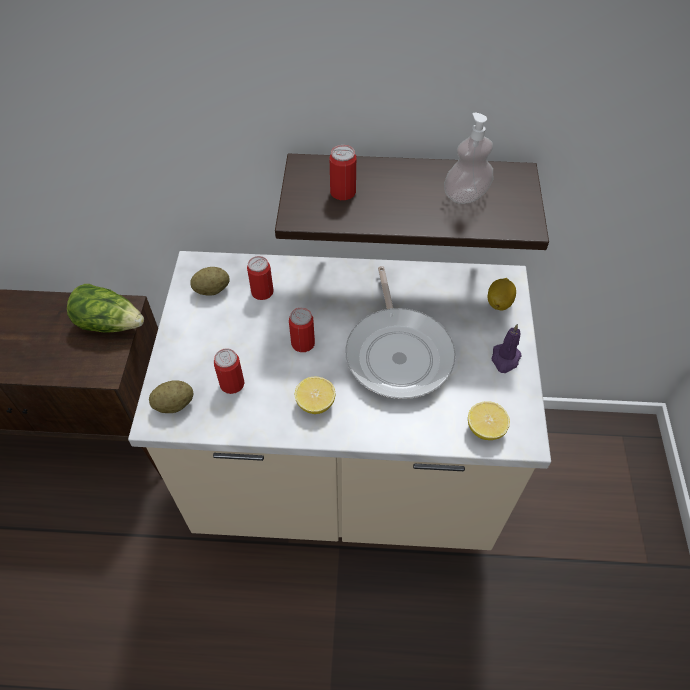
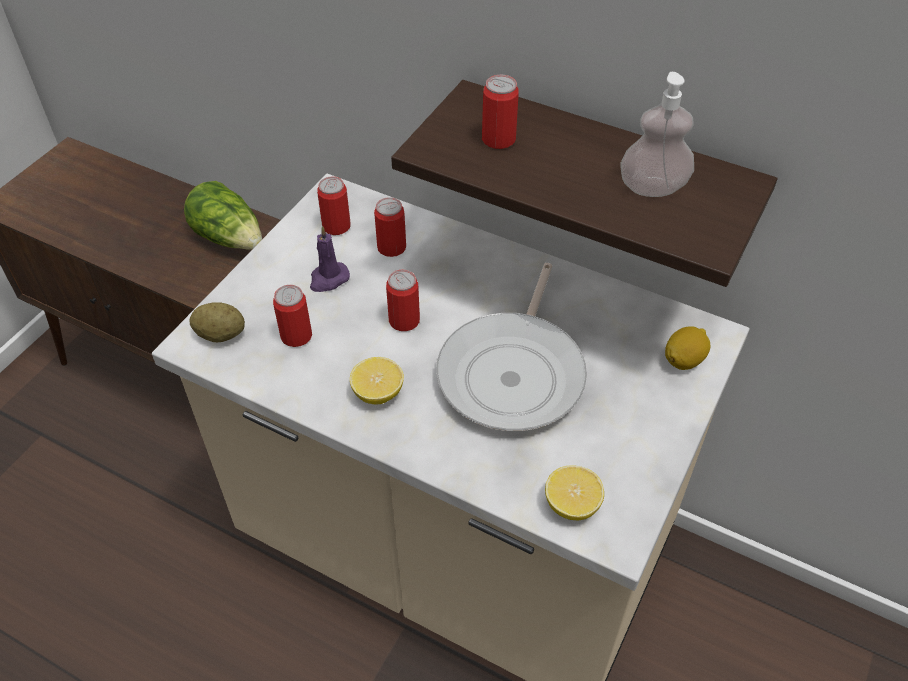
camera: 25 degrees right, 5 degrees down
potato [190,267,230,296] -> can [317,177,351,235]
purple candle [492,324,522,373] -> purple candle moved to [310,226,350,292]

